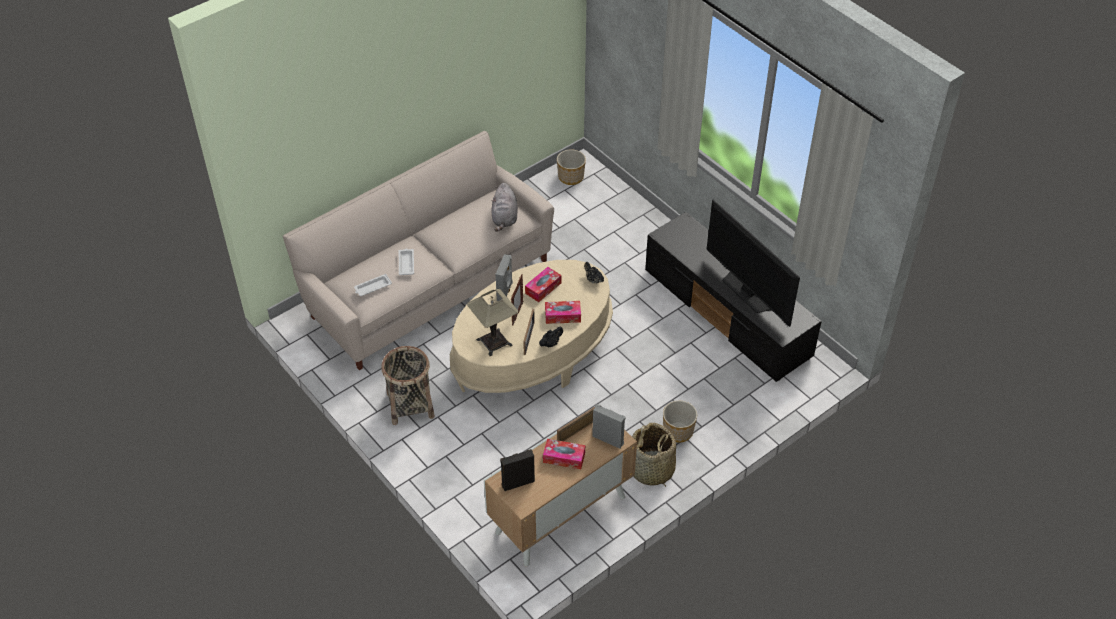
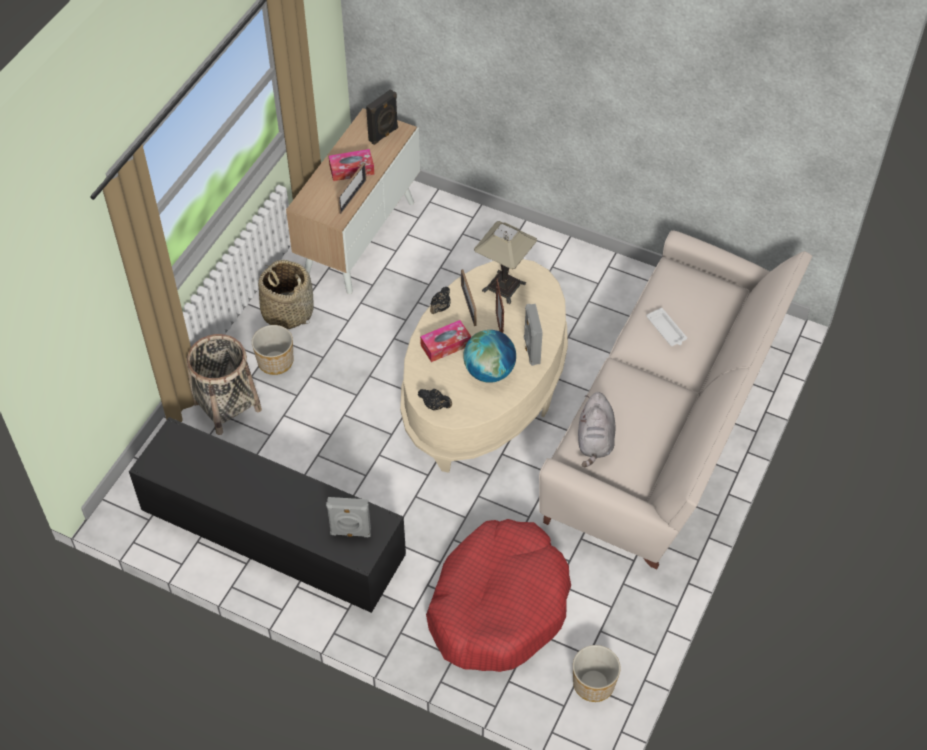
camera: 155 degrees right, 5 degrees up
white tray [354,274,392,296] -> none
basket [381,346,435,425] -> basket moved to [186,334,262,435]
grey plush toy [491,183,518,232] -> grey plush toy turned 150 degrees counterclockwise [578,392,615,467]
tissue box [525,267,561,302] -> globe [463,330,516,383]
grey speaker [592,404,626,449] -> grey speaker moved to [326,497,371,537]
television [706,200,800,327] -> none
none -> red dog bed [426,519,571,672]

